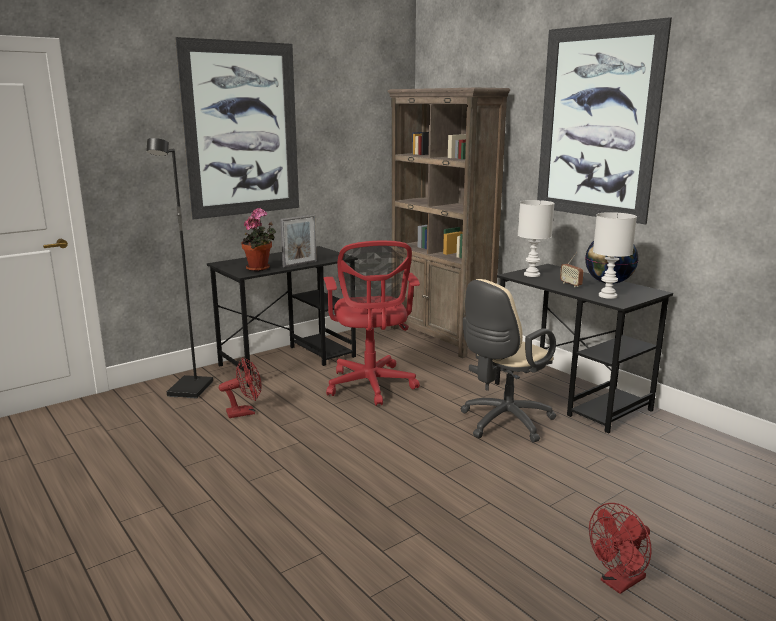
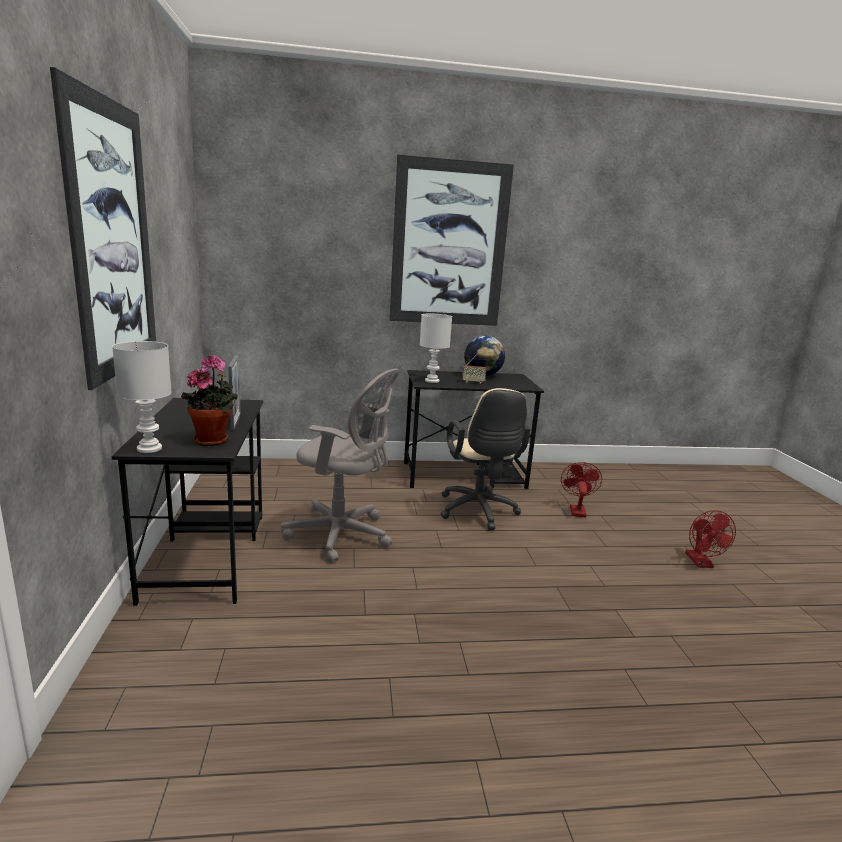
camera: 60 degrees left, 0 degrees up
black floor lamp [146,138,213,399] -> none
red fan [219,357,262,418] -> red fan moved to [561,462,602,518]
red office chair [324,241,420,406] -> grey office chair [281,369,400,563]
brown bookcase [387,88,510,358] -> none
white table lamp [593,212,637,299] -> white table lamp moved to [112,341,172,453]

